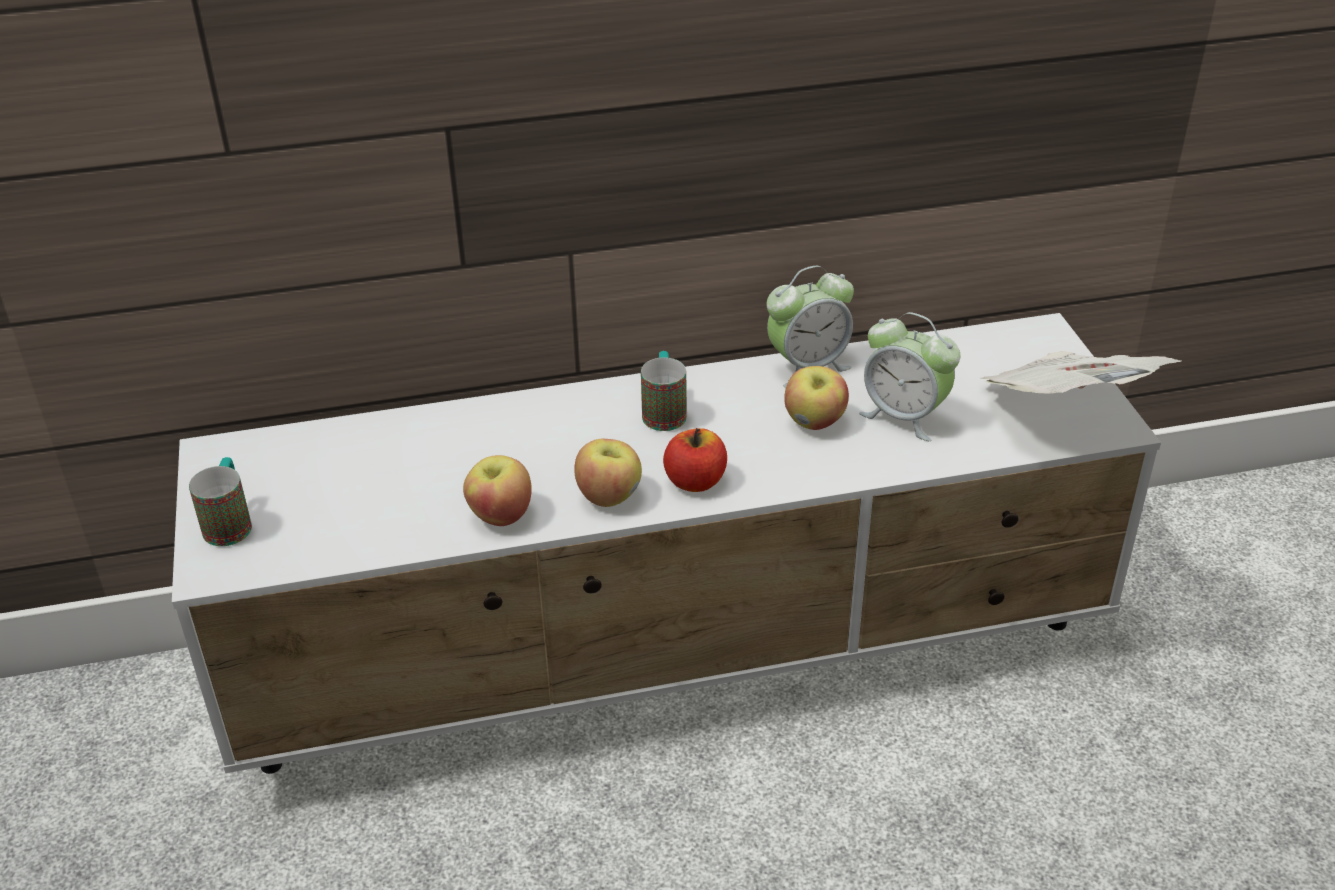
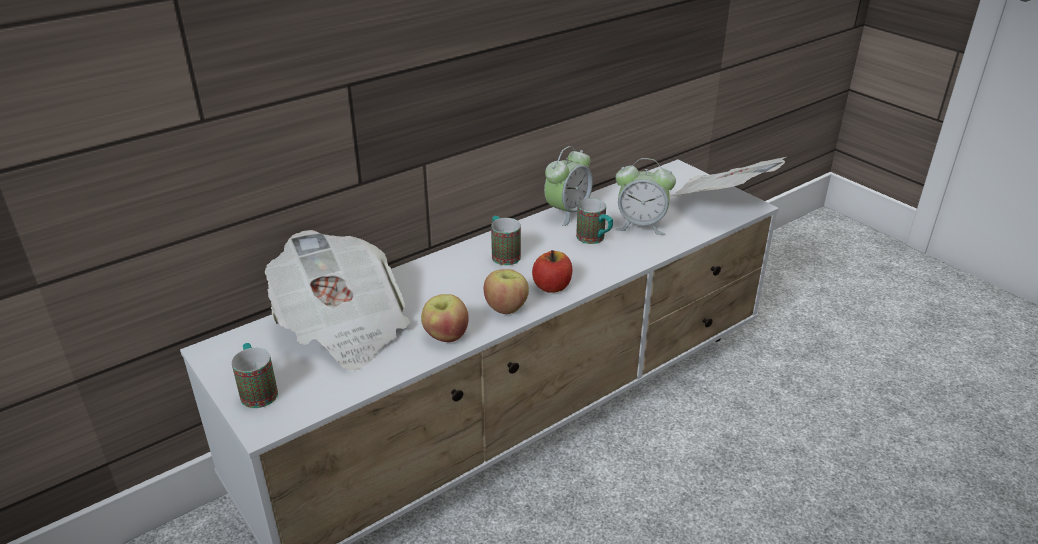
camera: 25 degrees left, 5 degrees down
apple [784,366,849,430] -> mug [576,198,613,244]
none -> newspaper [265,230,410,370]

